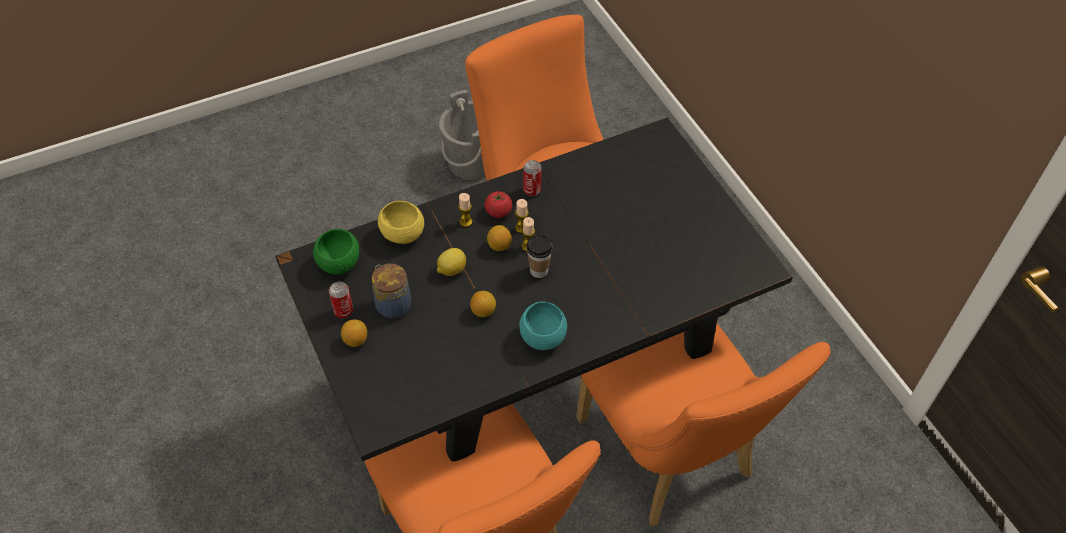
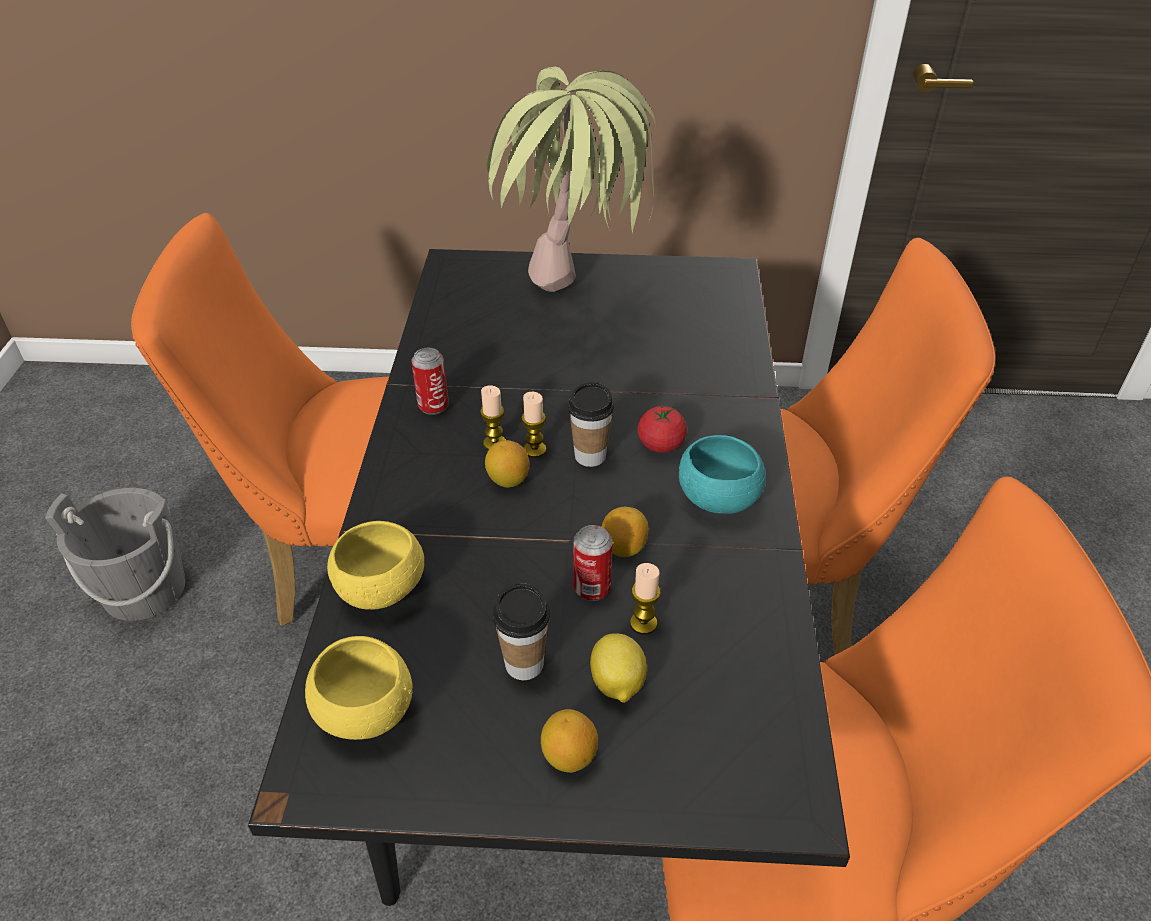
camera: 60 degrees left, 10 degrees down
green bowl [313,229,359,274] -> yellow bowl [305,636,413,740]
can [329,281,353,319] -> can moved to [573,525,613,601]
jar [372,263,411,318] -> cup [493,583,550,680]
lemon [437,248,466,276] -> lemon moved to [590,633,647,703]
candle [458,193,472,227] -> candle moved to [630,563,661,635]
tomato [484,191,512,218] -> tomato moved to [637,404,687,453]
none -> potted plant [487,67,656,292]

